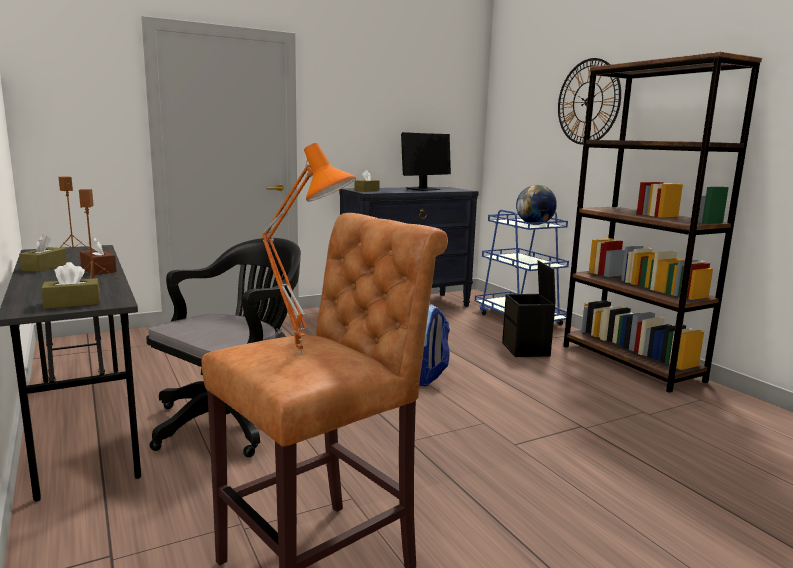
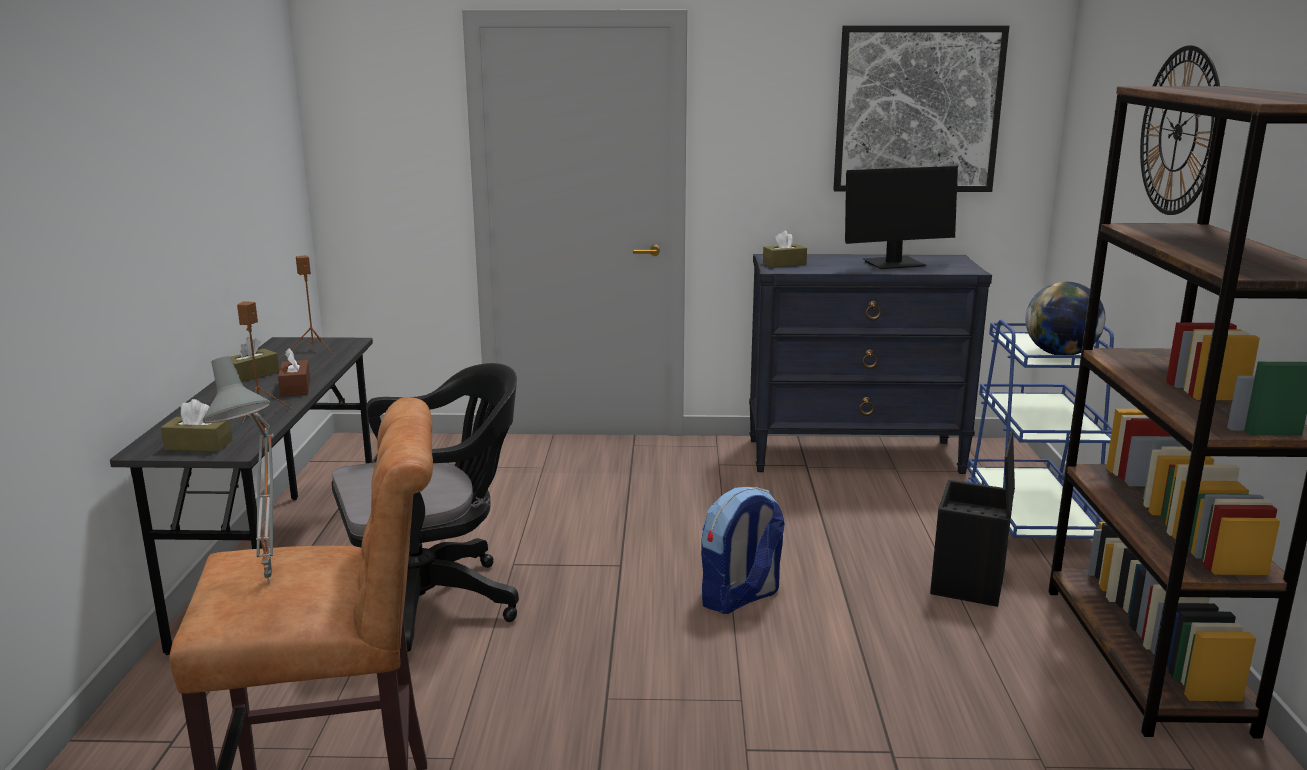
camera: 30 degrees right, 5 degrees up
orange table lamp [261,143,356,354] -> grey table lamp [203,356,274,584]
none -> picture [833,26,1009,192]

